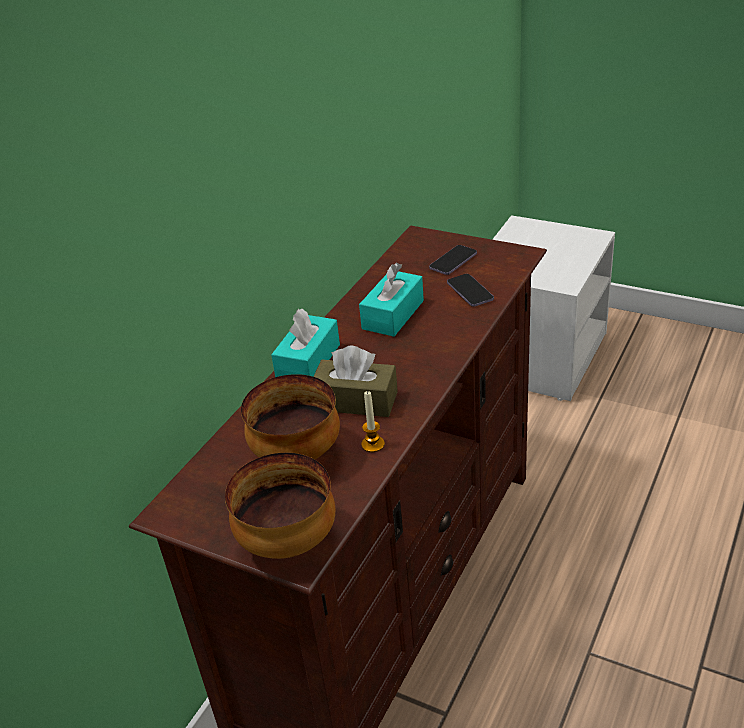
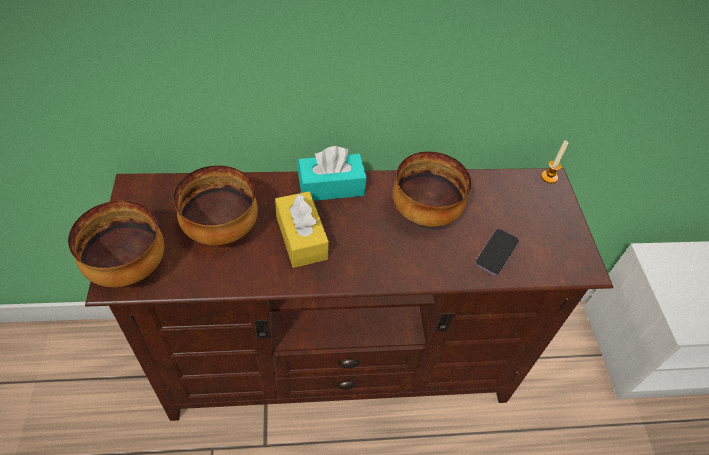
camera: 50 degrees right, 15 degrees up
brown tissue box [313,346,398,417] -> yellow tissue box [275,192,329,268]
turquoise tissue box [359,263,424,337] -> bowl [393,152,471,227]
candle [361,391,385,453] -> candle moved to [541,140,568,184]
phone [429,245,477,275] -> none

